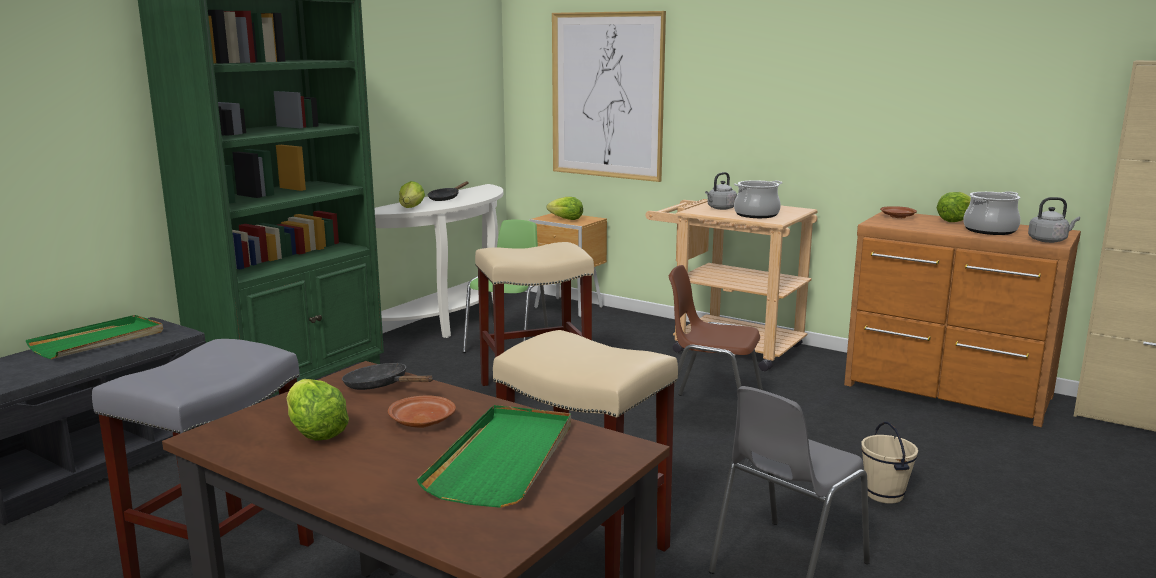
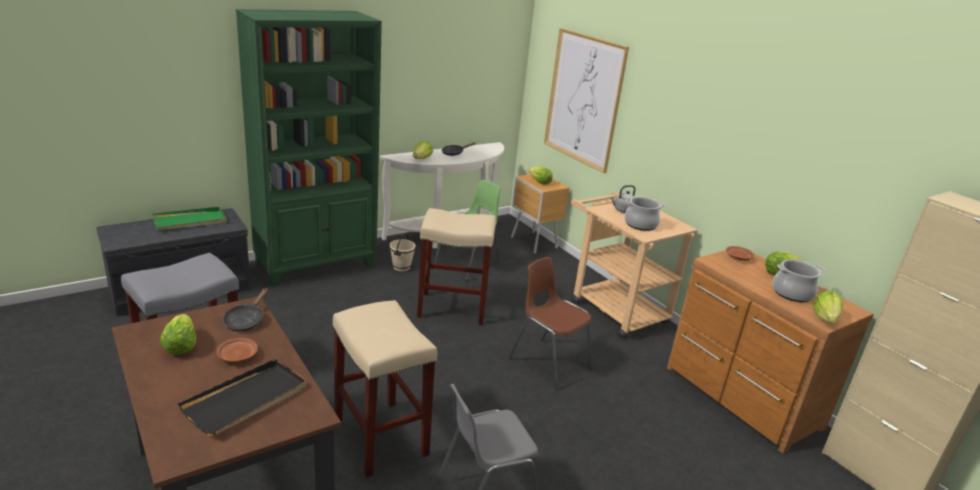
camera: 20 degrees right, 10 degrees up
black frying pan [342,363,433,390] -> black frying pan turned 135 degrees counterclockwise [223,288,268,331]
green tray [417,405,571,508] -> black tray [178,359,307,436]
beige bucket [861,421,918,503] -> beige bucket moved to [390,233,415,272]
grey kettle [1028,197,1080,243] -> lettuce [813,291,843,323]

